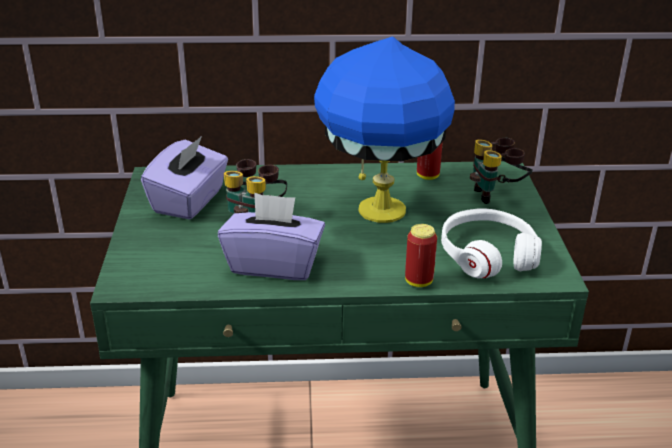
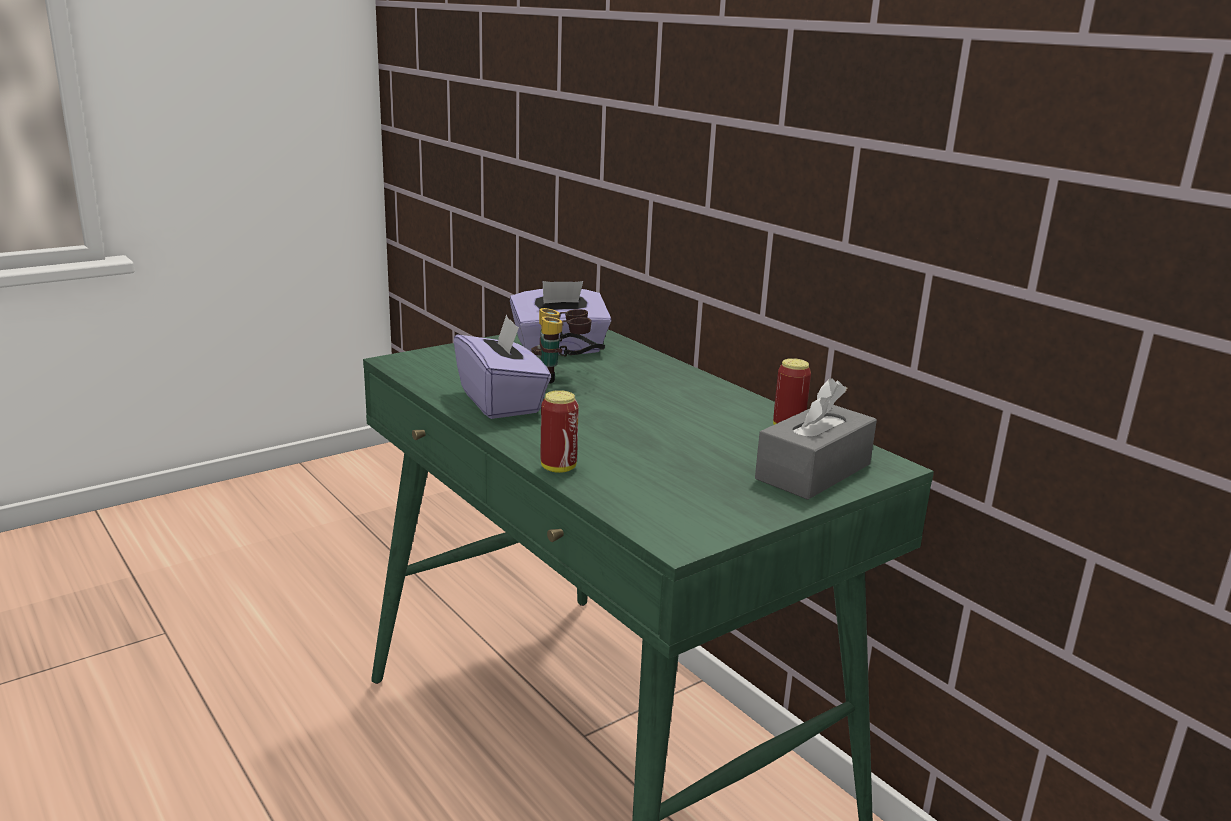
camera: 55 degrees right, 10 degrees down
blue table lamp [314,36,455,223] -> none
white headphones [441,208,542,279] -> none
binoculars [470,138,533,204] -> grey tissue box [755,378,877,500]

